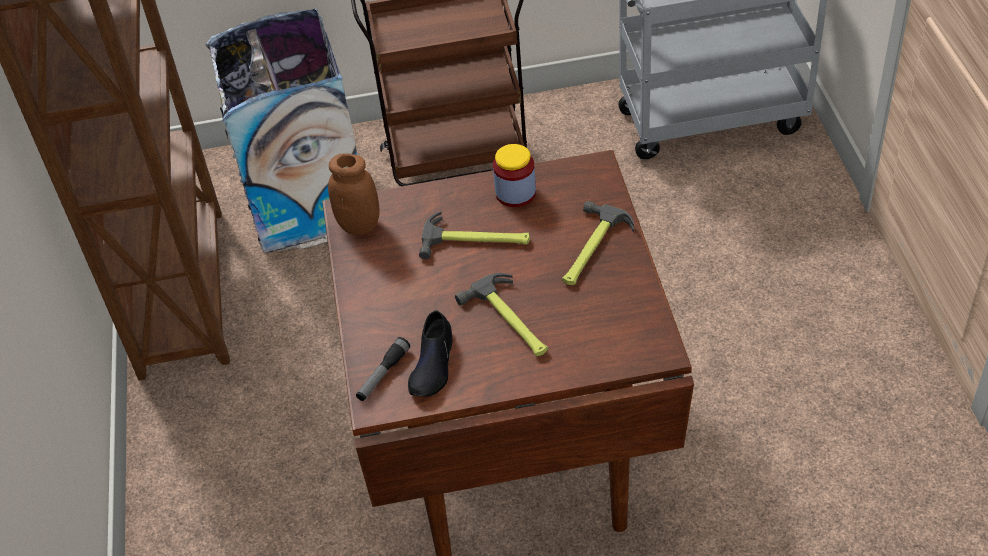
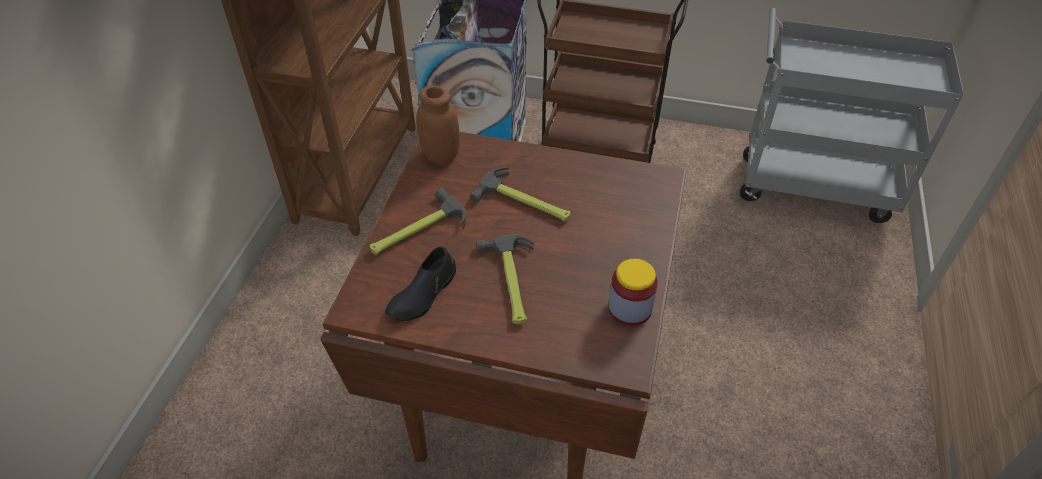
camera: 20 degrees right, 0 degrees up
flashlight [356,337,410,401] -> none
jar [493,144,536,207] -> jar moved to [608,259,658,326]
hammer [562,201,634,285] -> hammer moved to [369,188,466,255]

